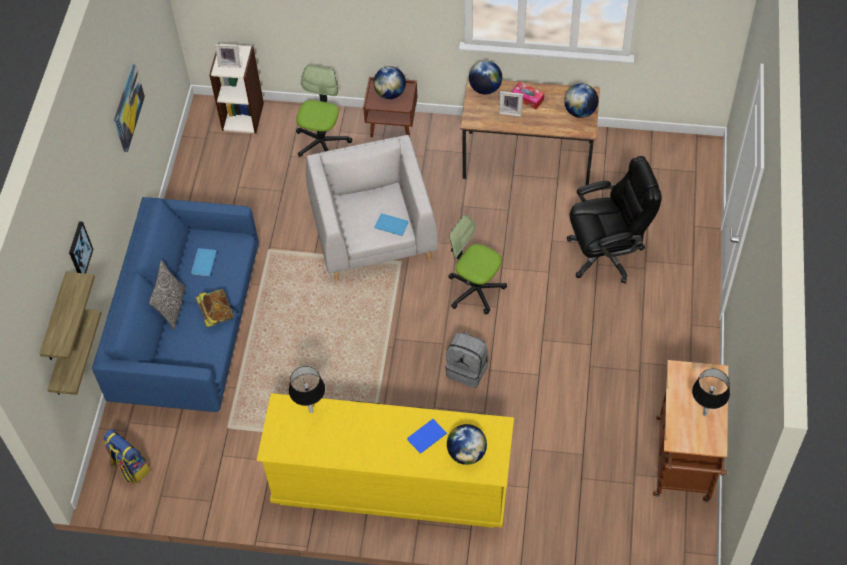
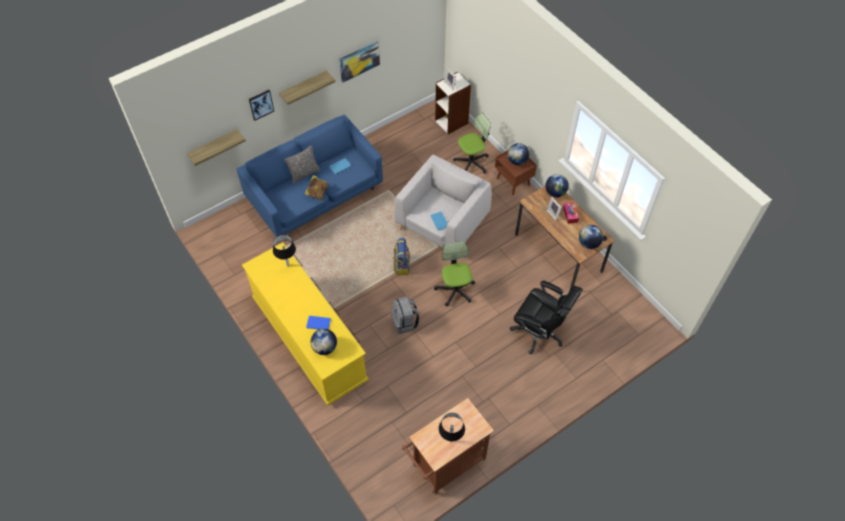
camera: 45 degrees right, 0 degrees up
shelf [39,272,95,360] -> shelf moved to [279,70,336,105]
backpack [103,429,150,484] -> backpack moved to [393,238,410,275]

